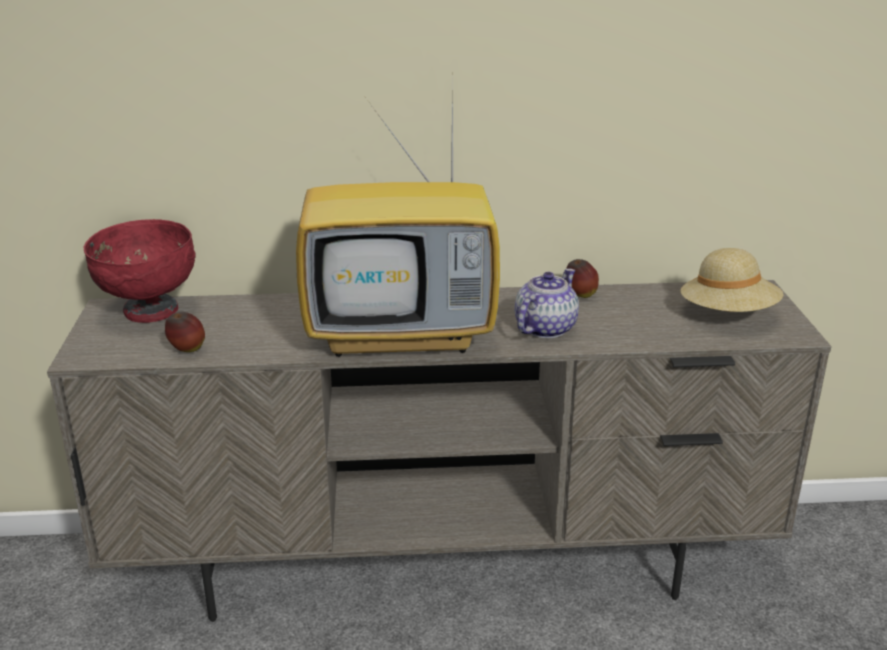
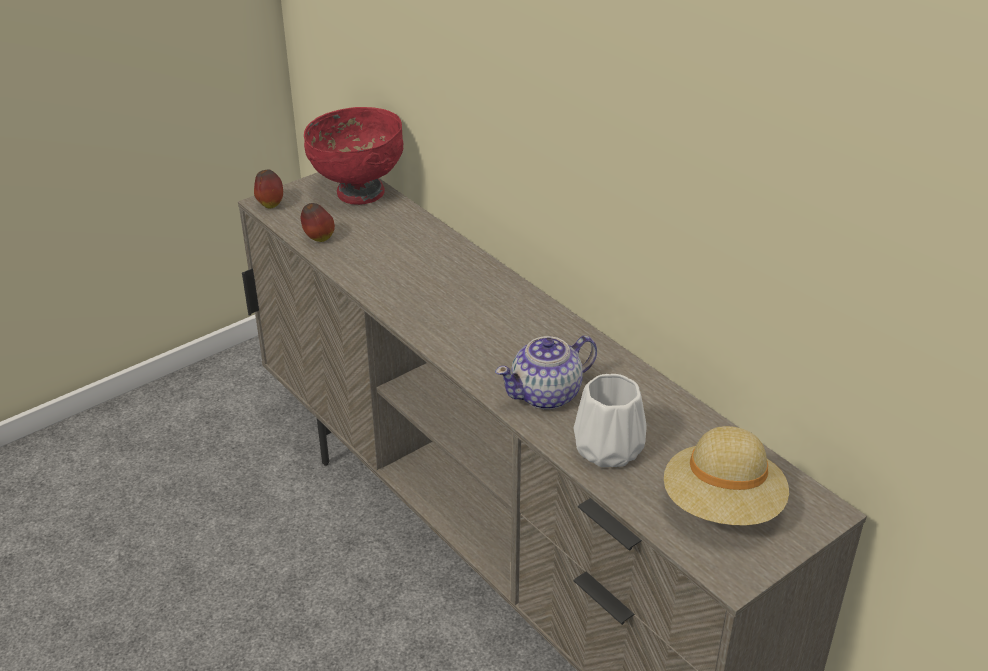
camera: 55 degrees right, 10 degrees up
television [296,81,500,357] -> none
teapot [515,269,579,338] -> teapot turned 150 degrees clockwise [495,336,597,409]
apple [566,259,599,298] -> apple moved to [254,169,283,209]
none -> white vase [574,374,647,467]

